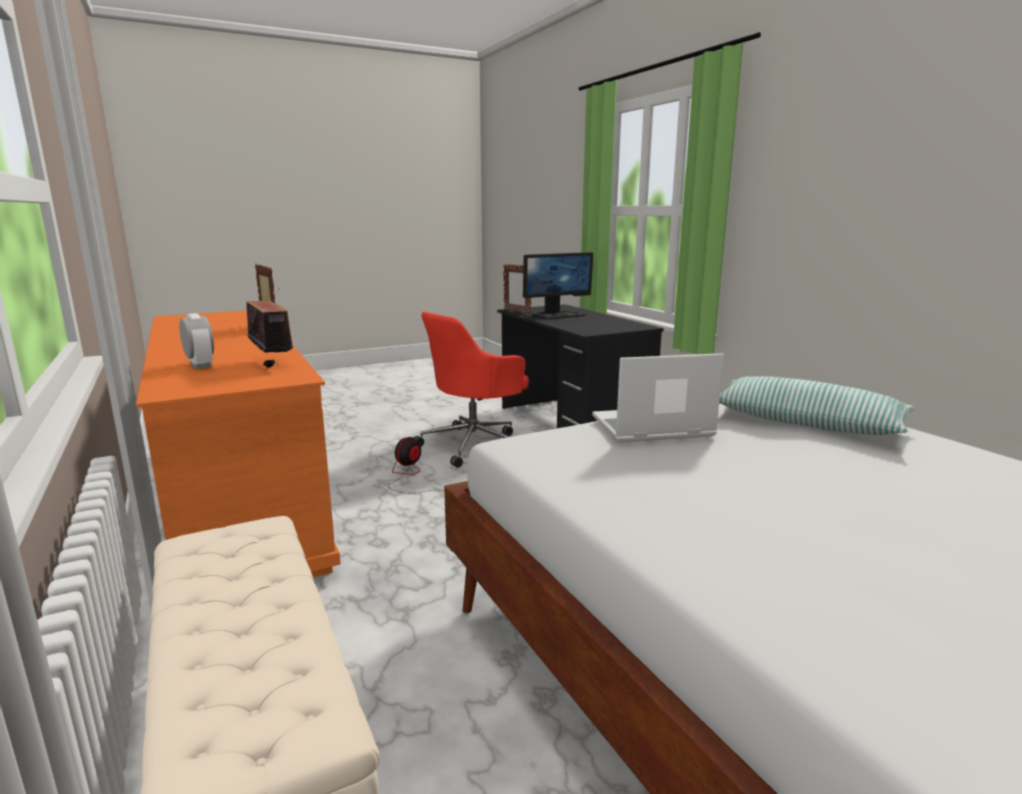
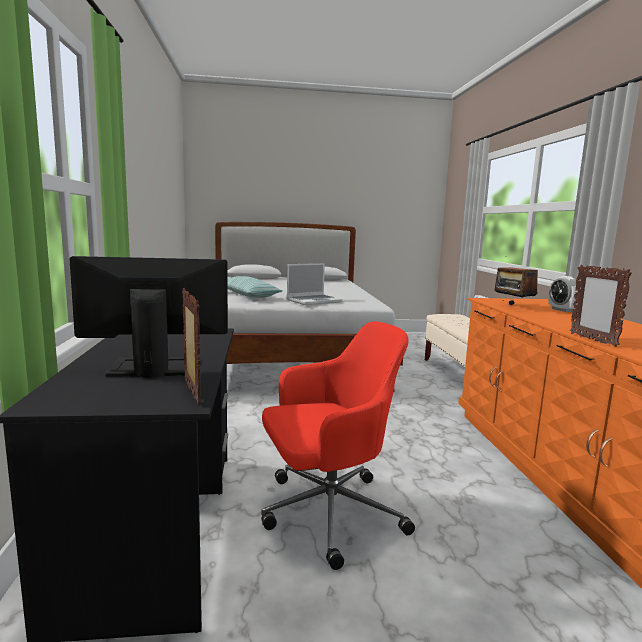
camera: 160 degrees left, 5 degrees down
fan [388,437,444,494] -> none
laptop [592,353,724,443] -> laptop turned 45 degrees counterclockwise [286,263,342,305]

